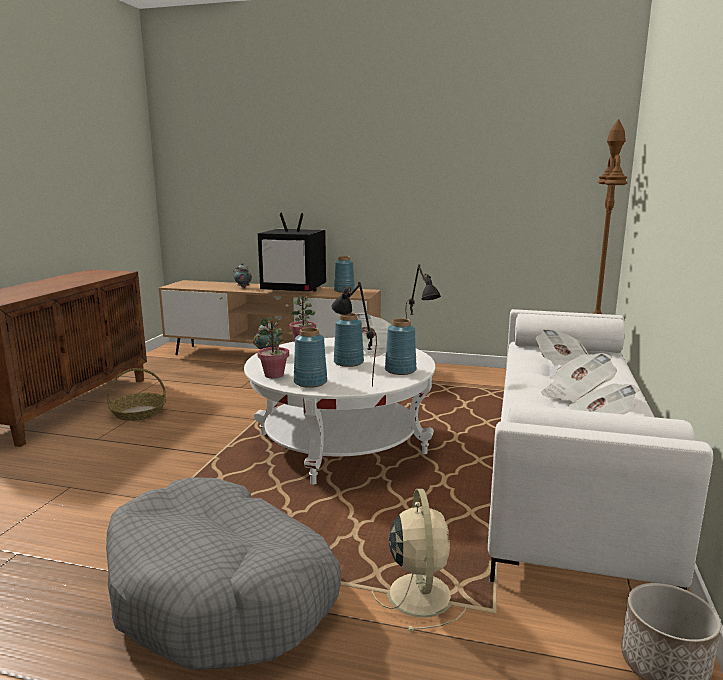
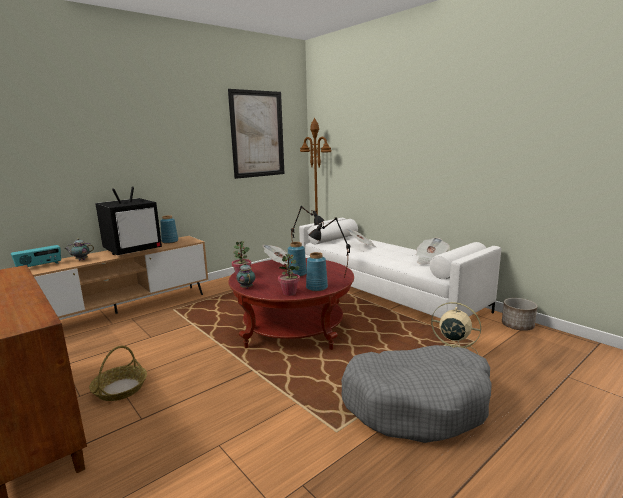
camera: 55 degrees left, 0 degrees up
white coffee table [244,338,435,485] -> red coffee table [228,258,354,350]
blue vase [385,318,417,375] -> none
newspaper [541,353,617,402] -> none
none -> radio [11,245,61,267]
none -> picture [228,89,284,179]

